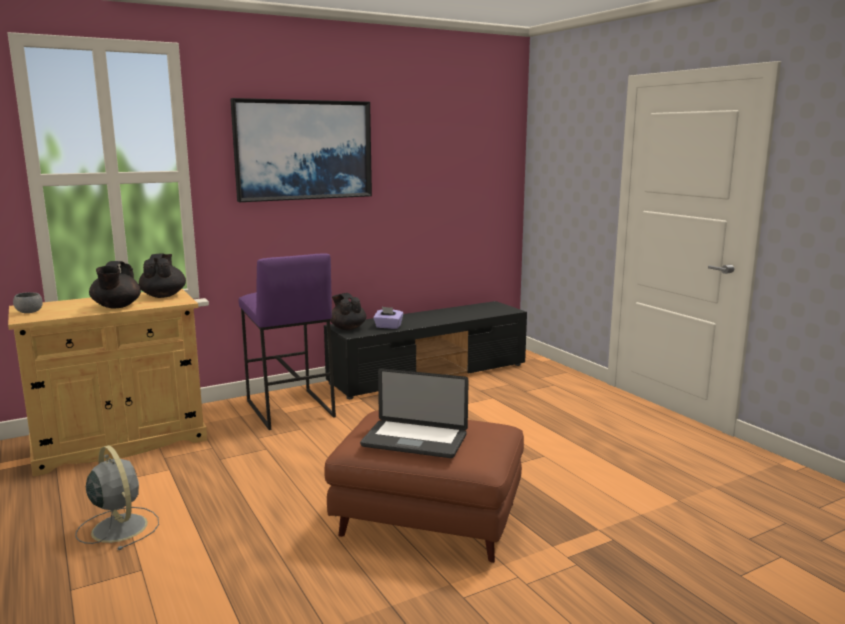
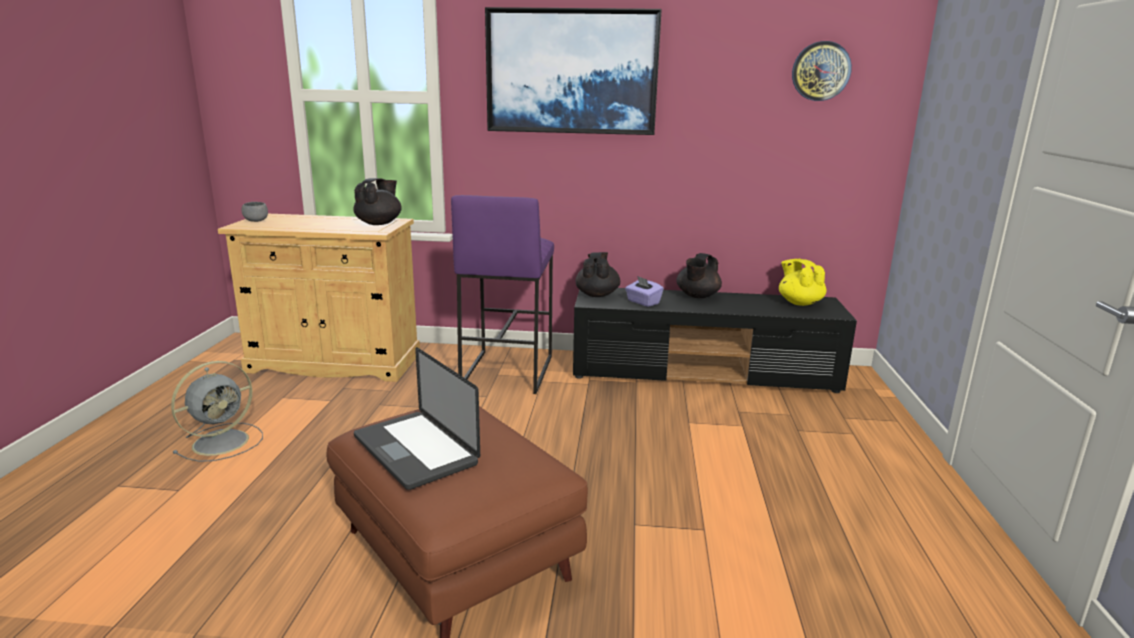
camera: 35 degrees right, 5 degrees up
grey fan [75,445,159,550] -> grey fan turned 45 degrees clockwise [171,361,263,462]
black teapot [89,261,141,308] -> black teapot moved to [676,253,722,298]
none -> yellow teapot [779,259,827,306]
none -> wall clock [792,41,852,101]

